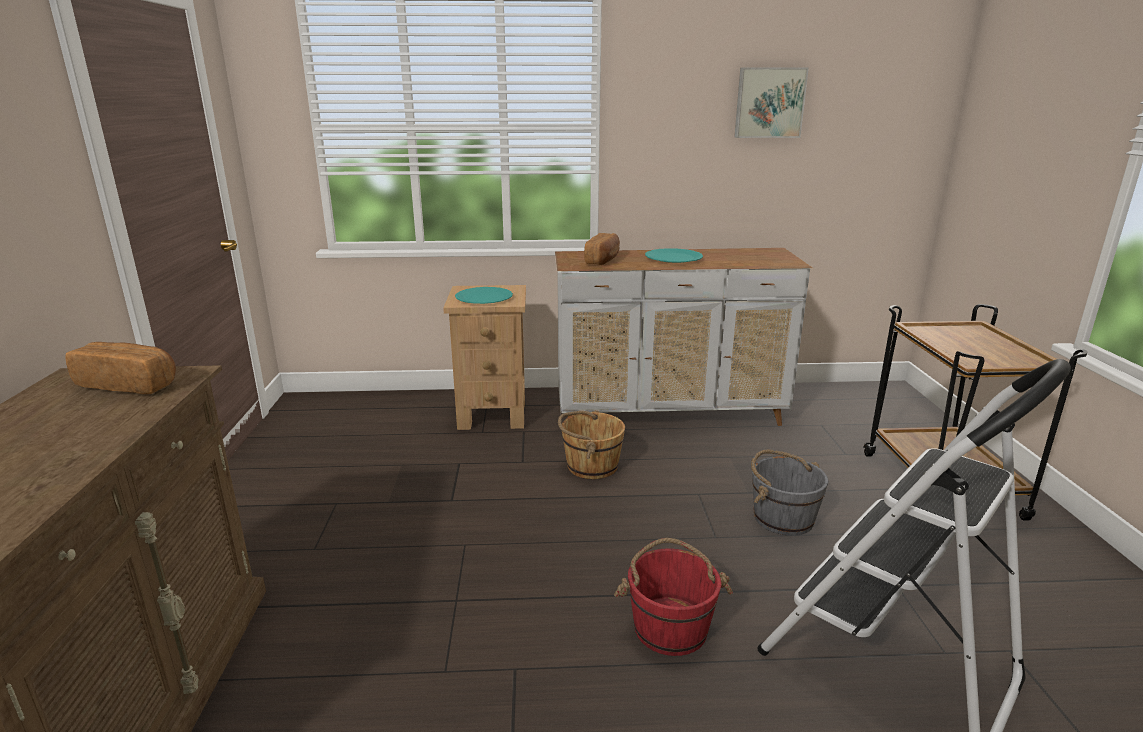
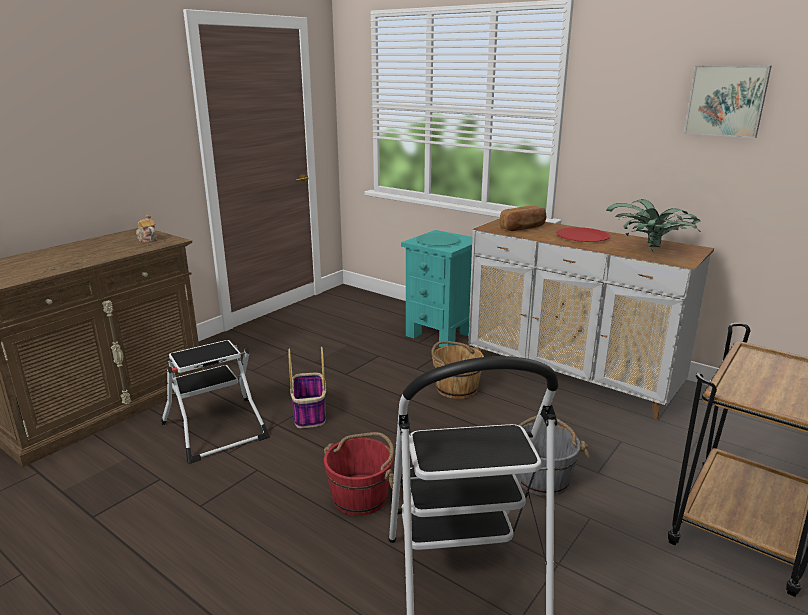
camera: 40 degrees right, 0 degrees up
bread [65,342,176,394] -> teapot [136,214,157,242]
beige nightstand [443,285,526,430] -> turquoise nightstand [401,230,472,347]
turquoise plate [645,248,703,263] -> red plate [556,227,610,242]
none -> step ladder [161,340,270,464]
none -> basket [288,347,326,428]
none -> potted plant [606,199,702,251]

